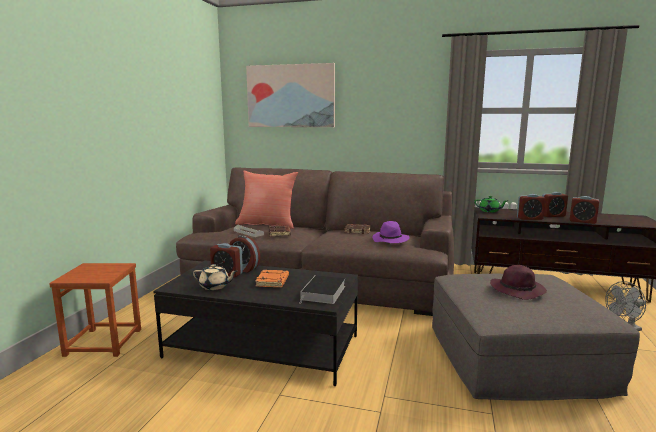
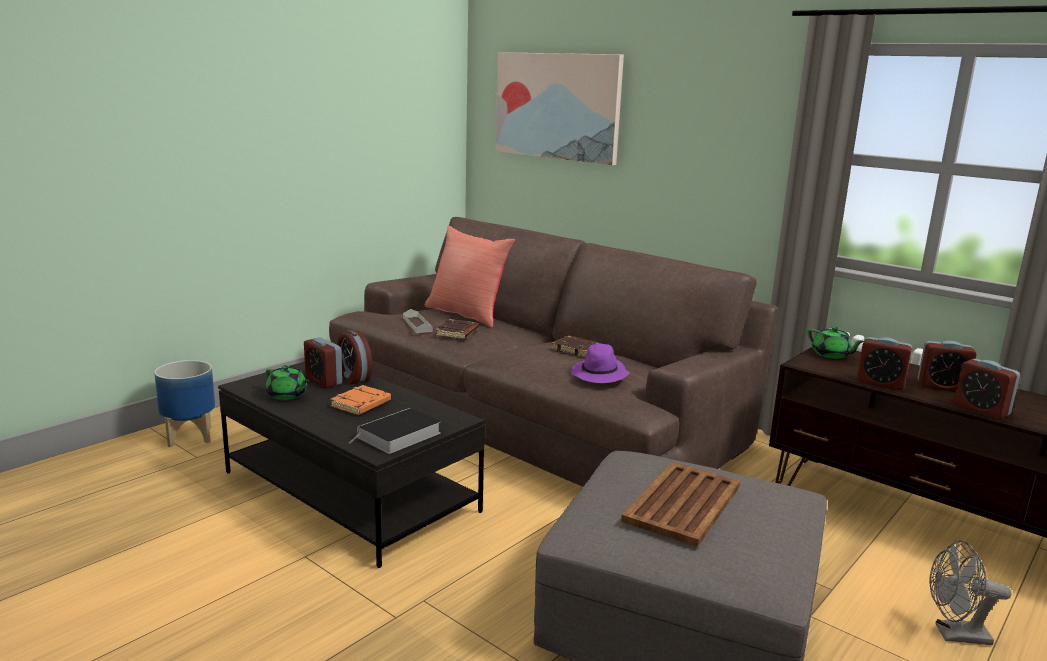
camera: 25 degrees right, 5 degrees up
brown stool [49,263,141,357] -> planter [154,360,215,447]
beige teapot [193,264,237,290] -> green teapot [266,365,309,400]
purple hat [490,265,547,300] -> brown tray [621,462,740,547]

